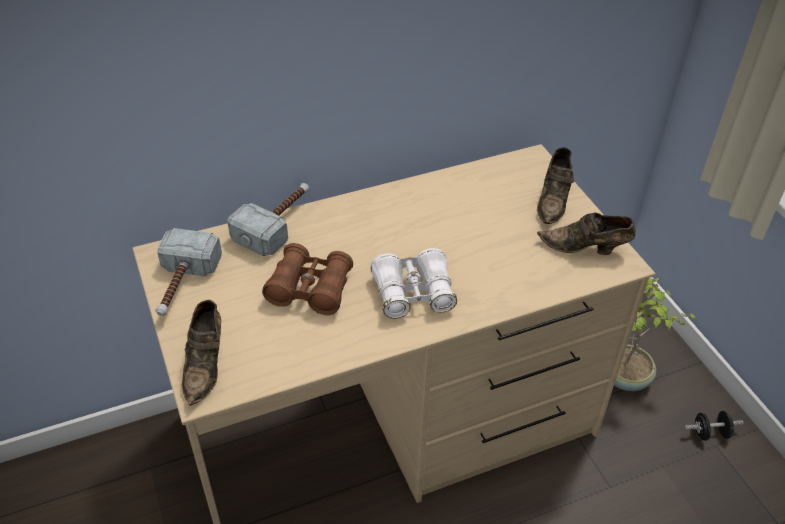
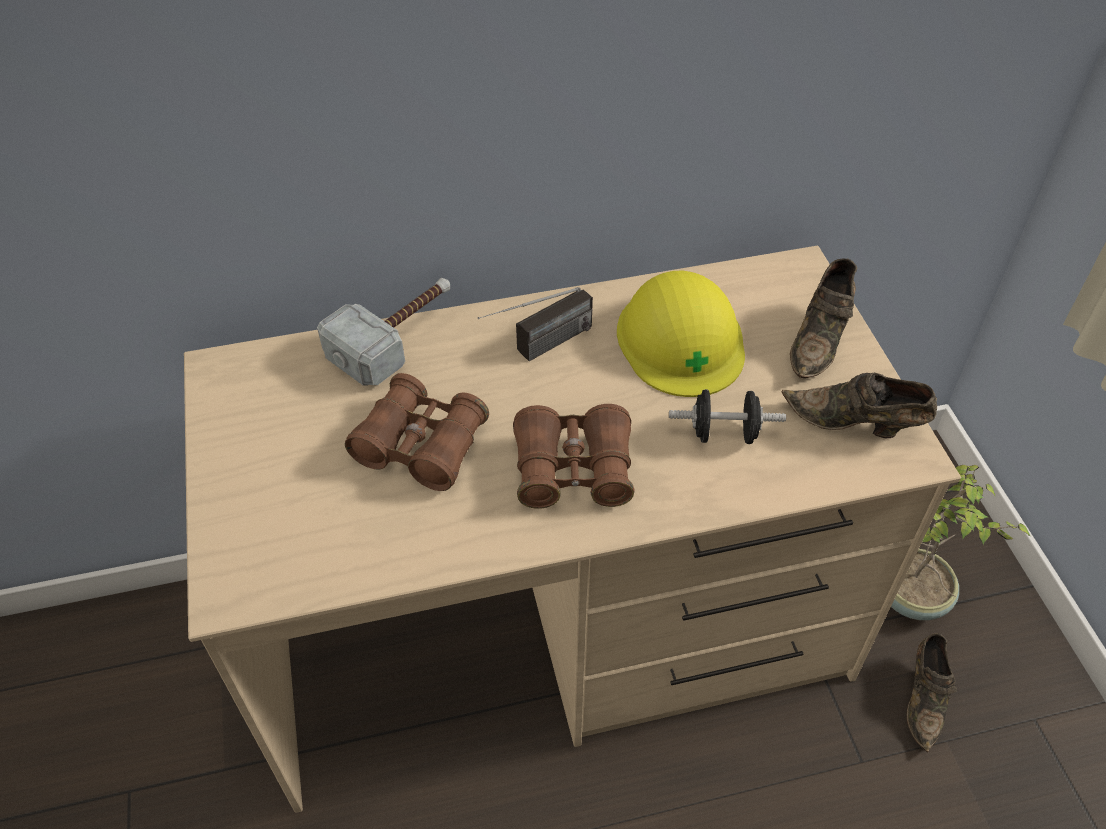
camera: 10 degrees right, 5 degrees up
hammer [155,228,222,316] -> none
brown shoe [182,300,221,405] -> brown shoe moved to [907,633,957,753]
white binoculars [371,248,457,319] -> brown binoculars [513,404,635,509]
black dumbbell [684,411,744,441] -> black dumbbell moved to [669,389,786,444]
none -> radio [478,287,593,361]
none -> yellow hard hat [617,270,745,397]

